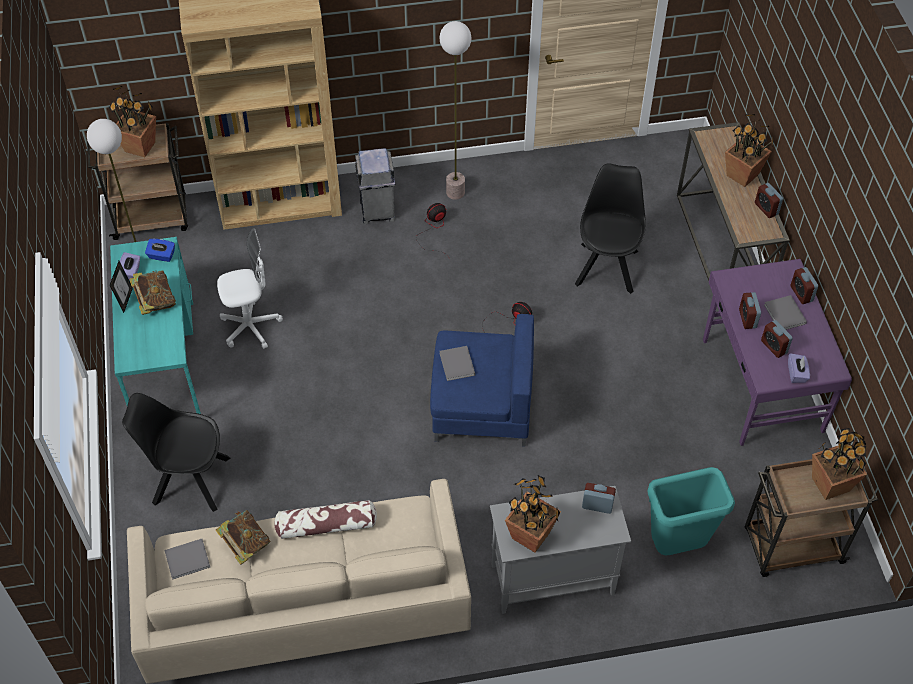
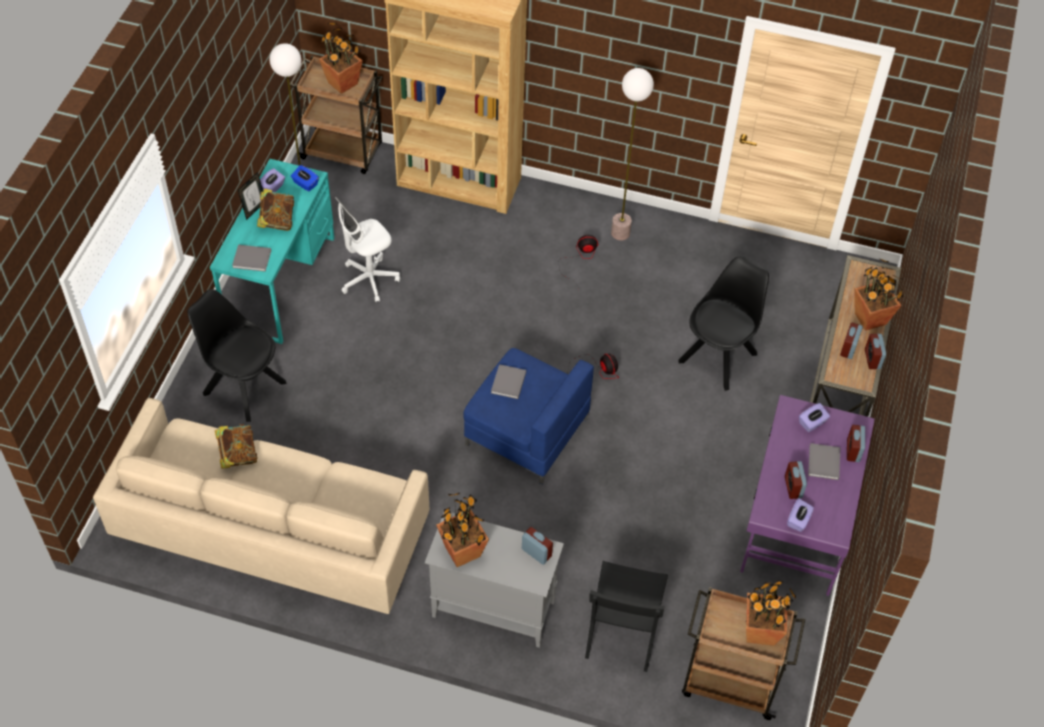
camera: 25 degrees right, 0 degrees up
grey book [165,539,210,580] -> grey book moved to [232,245,271,272]
white office chair [217,228,283,349] -> white office chair turned 135 degrees clockwise [335,197,400,302]
pillow [274,500,377,539] -> none
grey trash can [355,148,396,224] -> none
turquoise trash can [648,467,735,555] -> black chair [585,561,668,672]
alarm clock [739,292,761,329] -> alarm clock moved to [840,322,863,359]
none -> purple tissue box [799,403,830,432]

